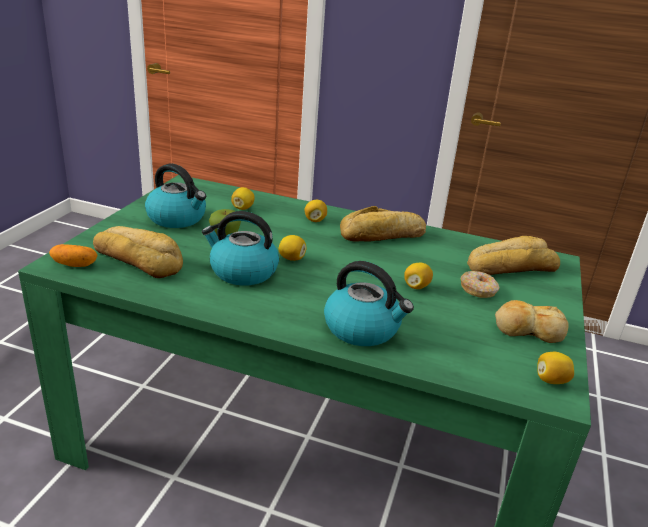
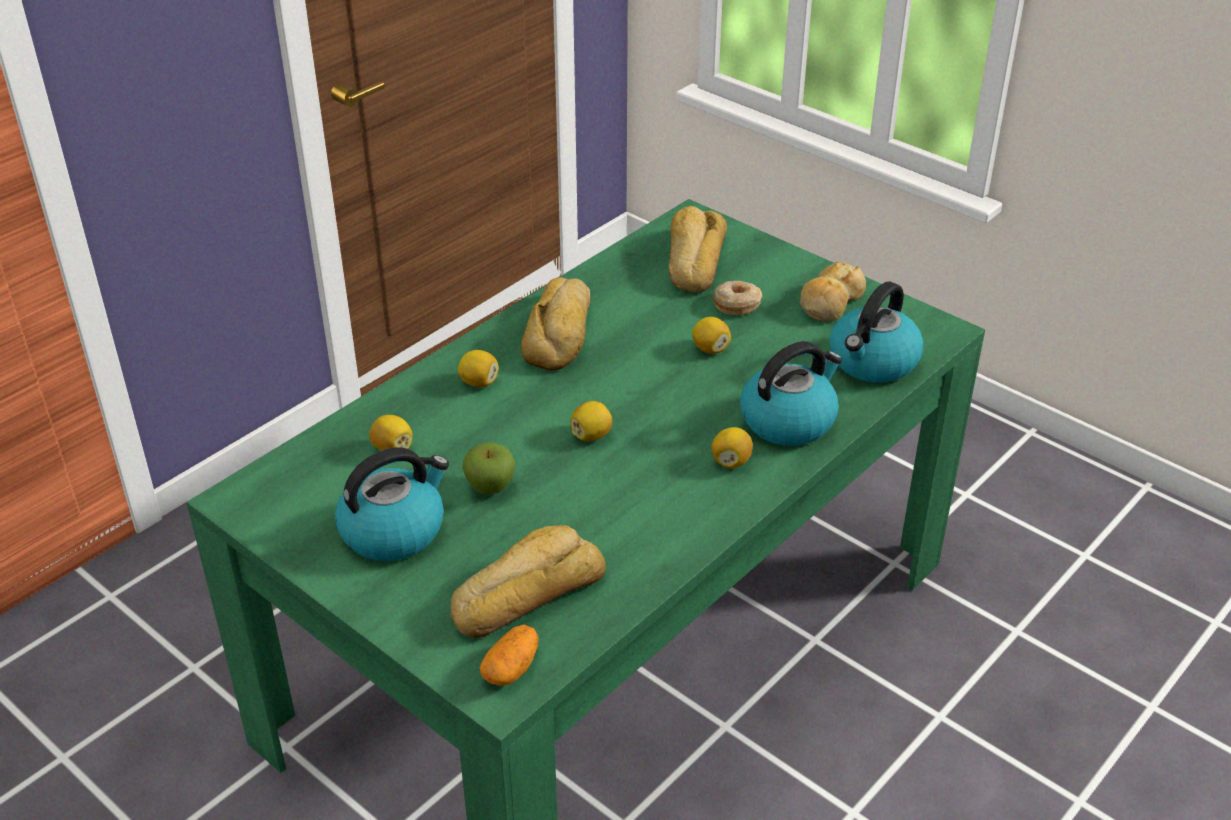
camera: 65 degrees left, 10 degrees up
kettle [202,211,279,286] -> kettle moved to [829,281,924,383]
lemon [537,352,574,384] -> lemon moved to [712,427,753,469]

